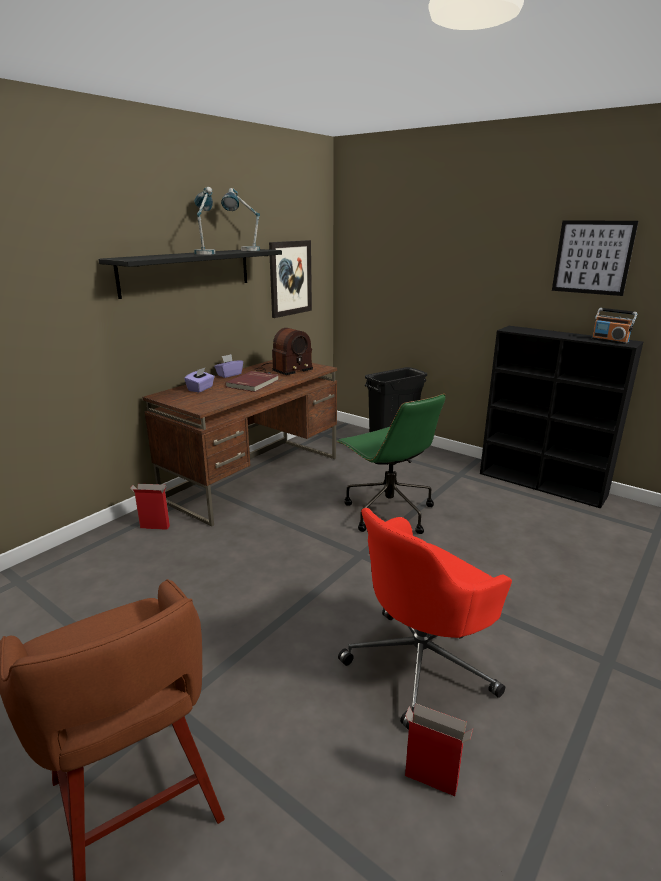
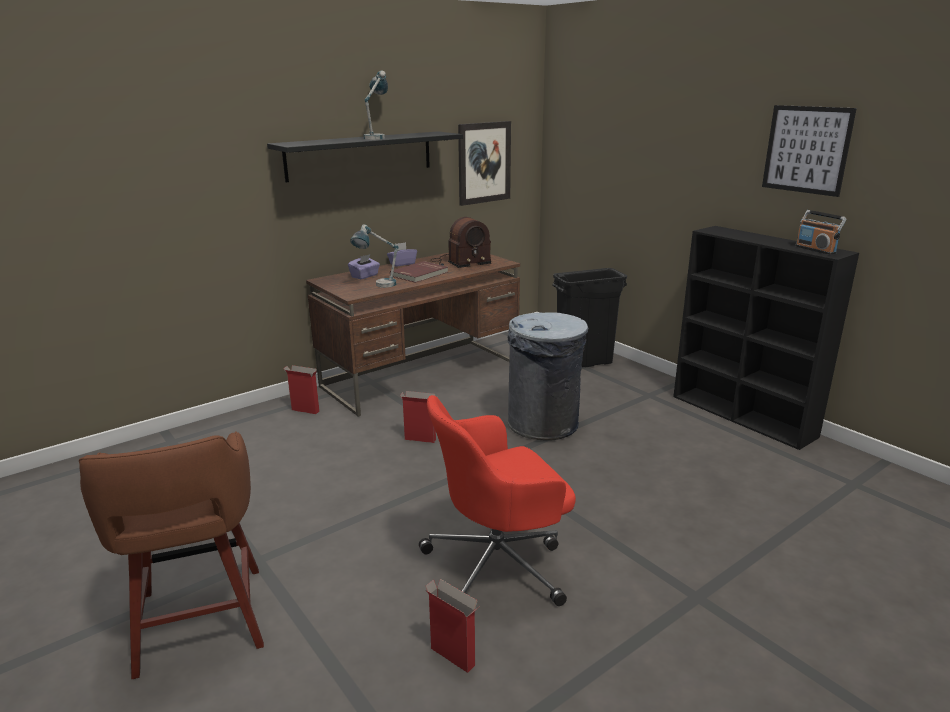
camera: 15 degrees right, 0 degrees up
table lamp [221,188,260,251] -> table lamp moved to [350,224,399,288]
green office chair [337,394,445,534] -> grey trash can [508,312,588,441]
none -> cardboard box [400,391,438,443]

